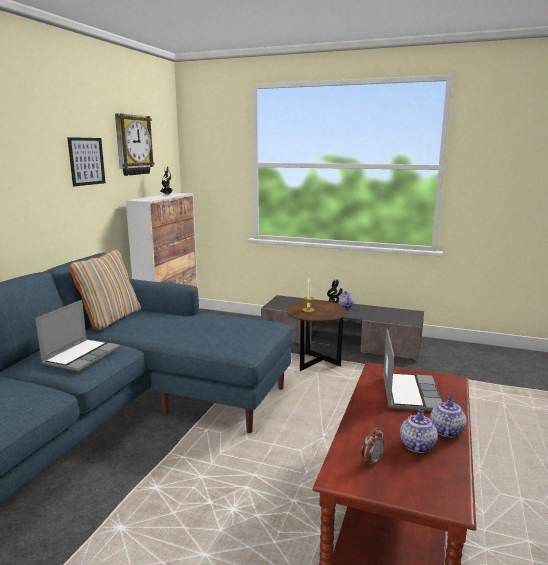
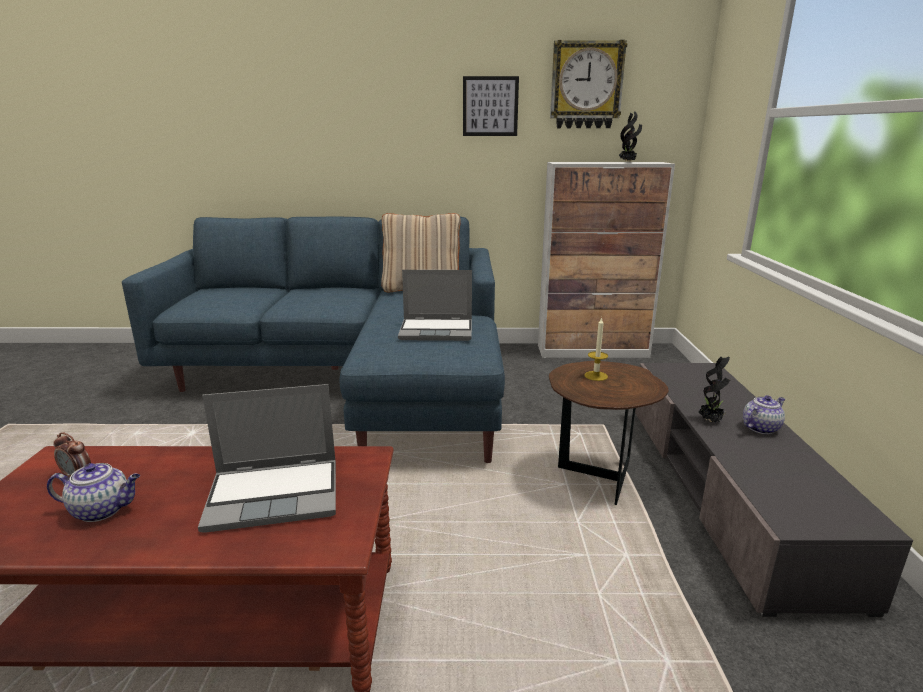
camera: 70 degrees right, 5 degrees up
laptop [35,300,120,372] -> laptop moved to [398,270,472,341]
teapot [430,396,466,437] -> none

